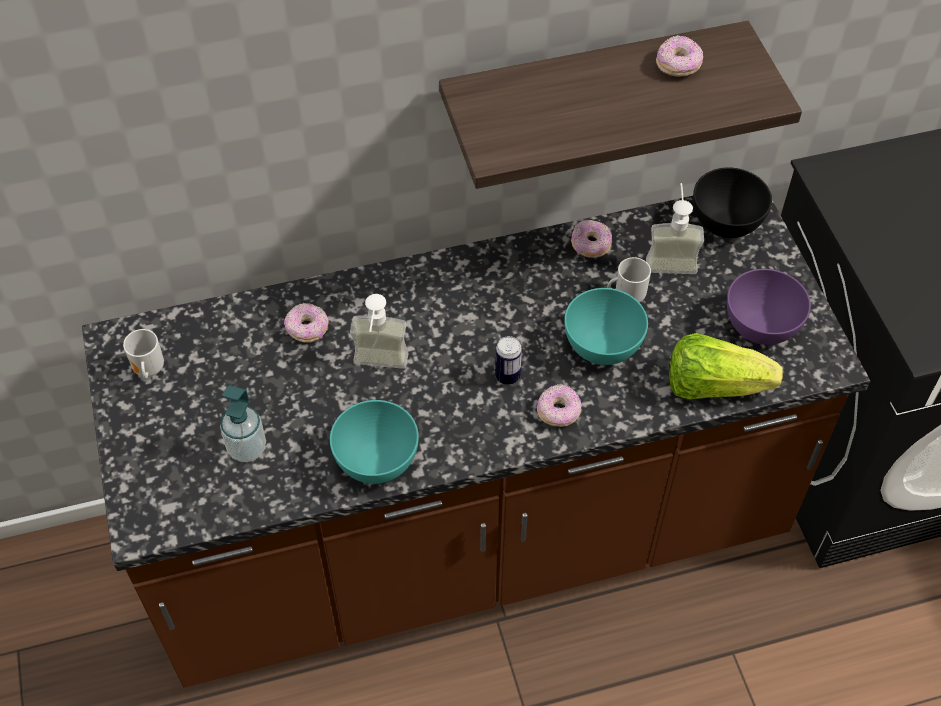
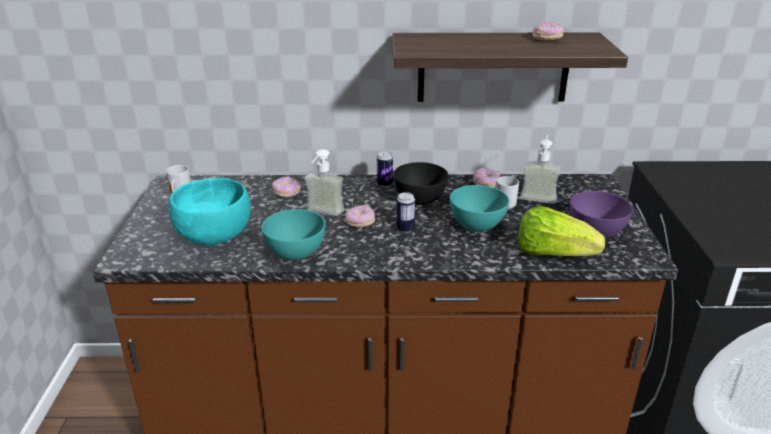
camera: 15 degrees right, 25 degrees down
soap dispenser [220,385,266,462] -> turquoise bowl [169,178,251,246]
donut [537,384,582,427] -> donut moved to [345,205,375,228]
black bowl [693,167,772,238] -> black bowl moved to [393,162,448,205]
none -> can [377,151,393,187]

